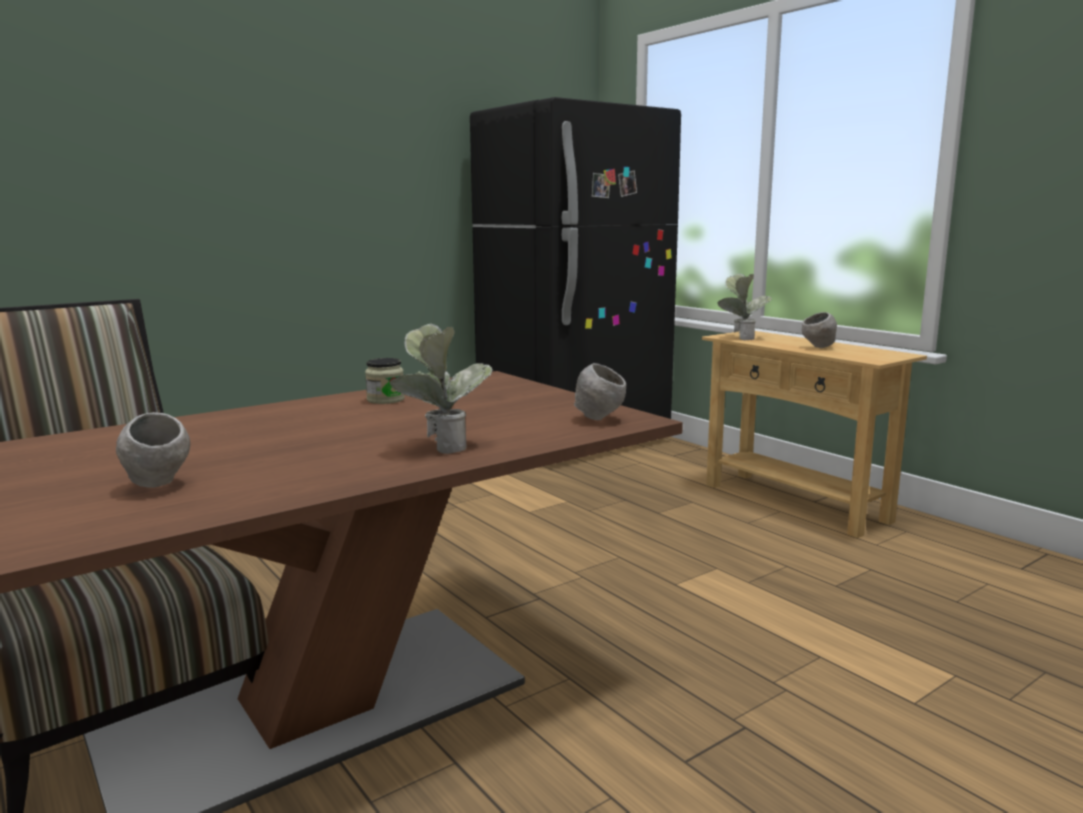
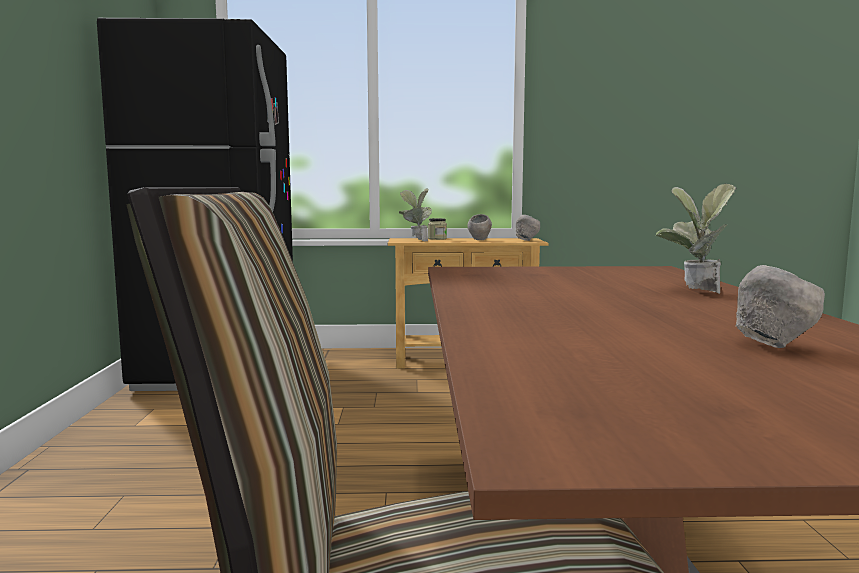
camera: 55 degrees left, 5 degrees down
jar [365,358,405,404] -> jar moved to [428,218,447,240]
grey bowl [574,363,626,420] -> grey bowl moved to [516,215,540,241]

